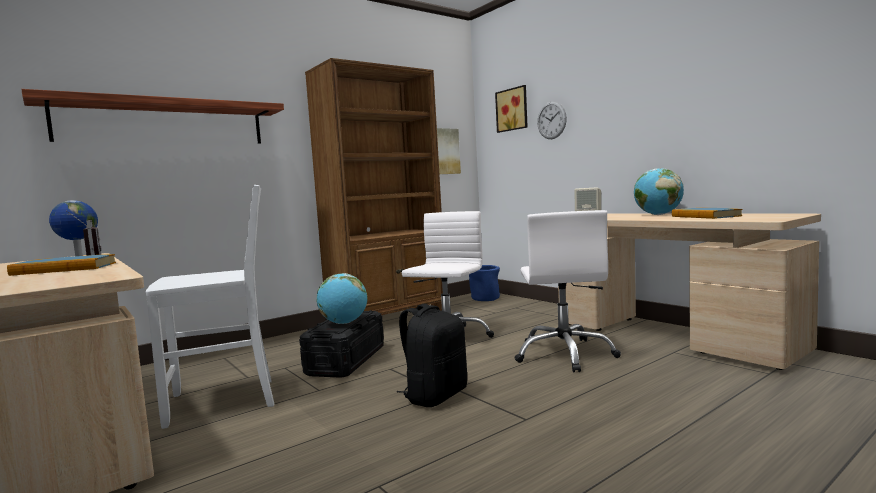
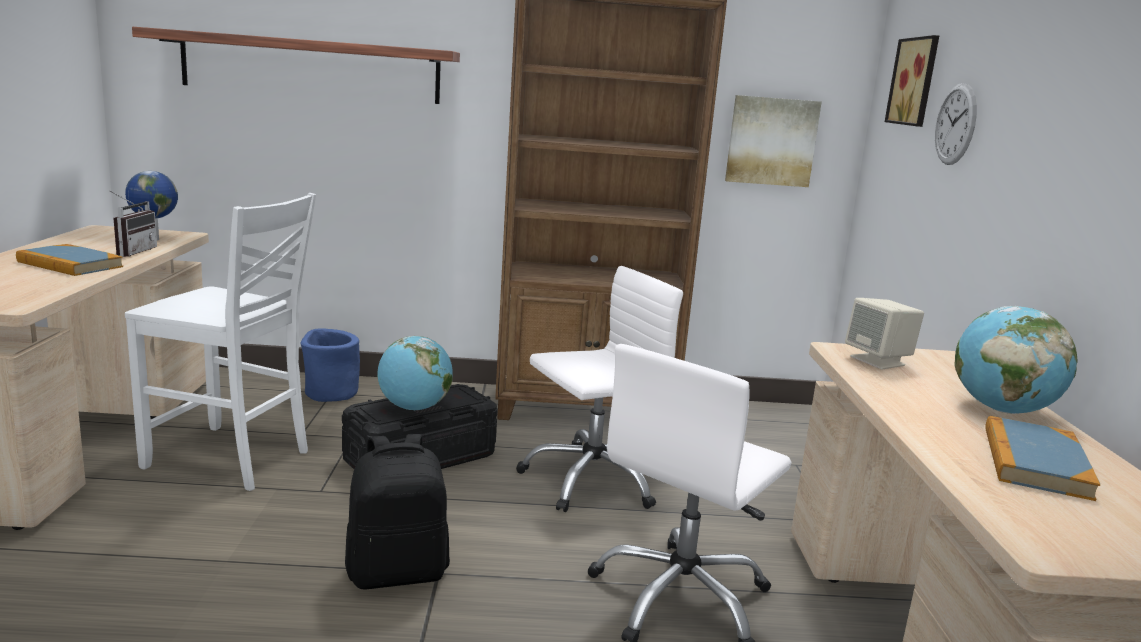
camera: 35 degrees right, 10 degrees up
blue planter [469,265,500,301] -> blue planter moved to [300,328,360,402]

